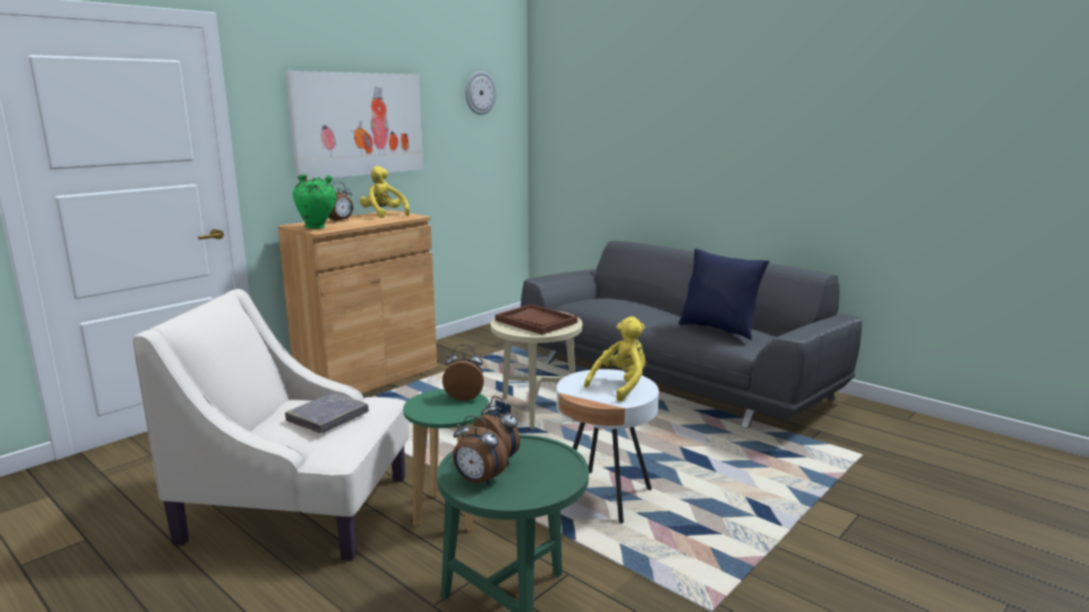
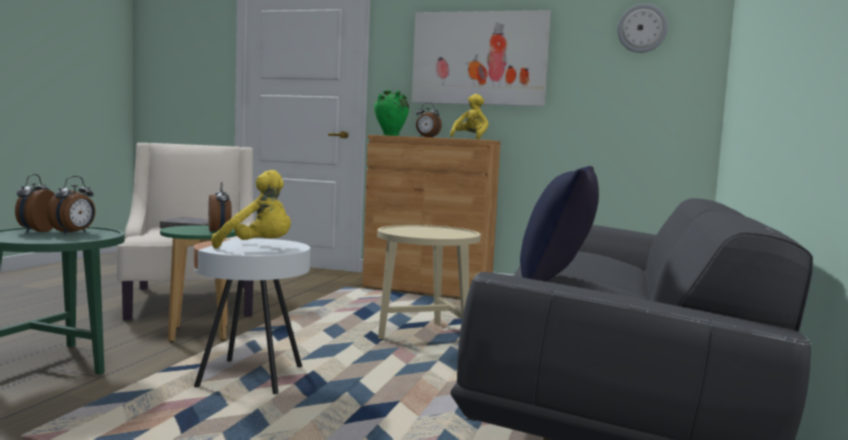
camera: 65 degrees right, 10 degrees down
brown tray [495,304,578,335] -> none

